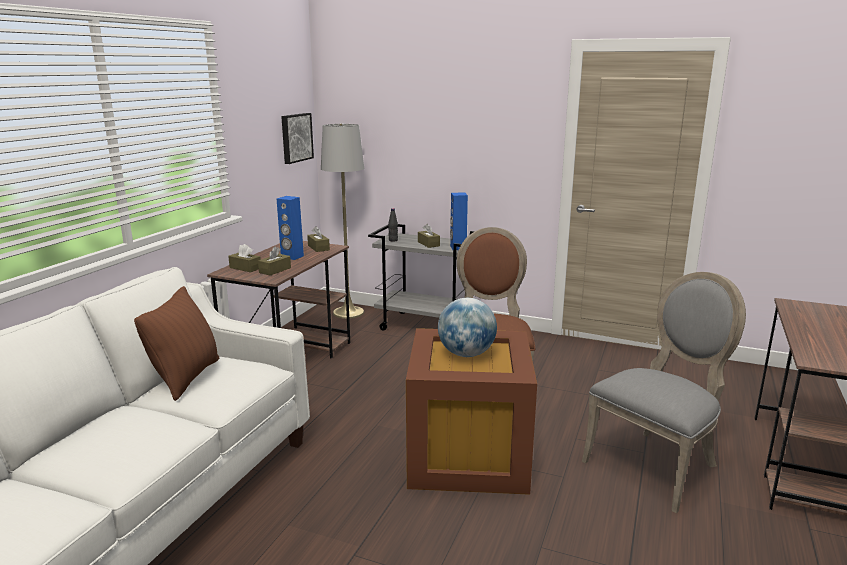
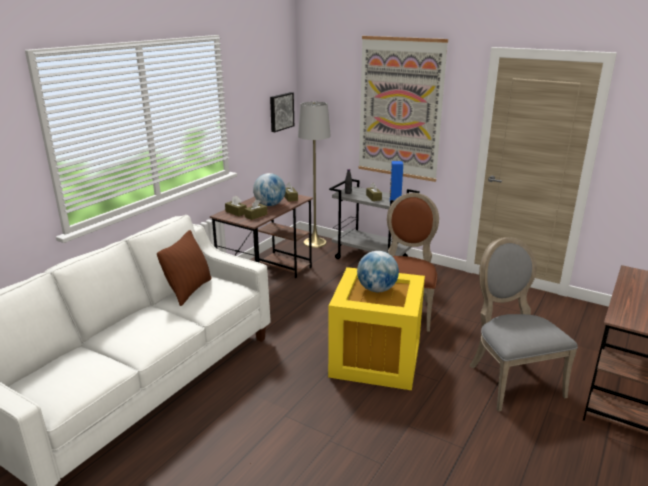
camera: 10 degrees right, 5 degrees up
blue speaker [277,196,304,260] -> globe [253,173,286,206]
brown storage box [406,328,537,495] -> yellow storage box [328,267,425,390]
grey chair [582,272,746,513] -> grey chair turned 75 degrees counterclockwise [470,237,578,412]
none -> picture [358,36,448,182]

